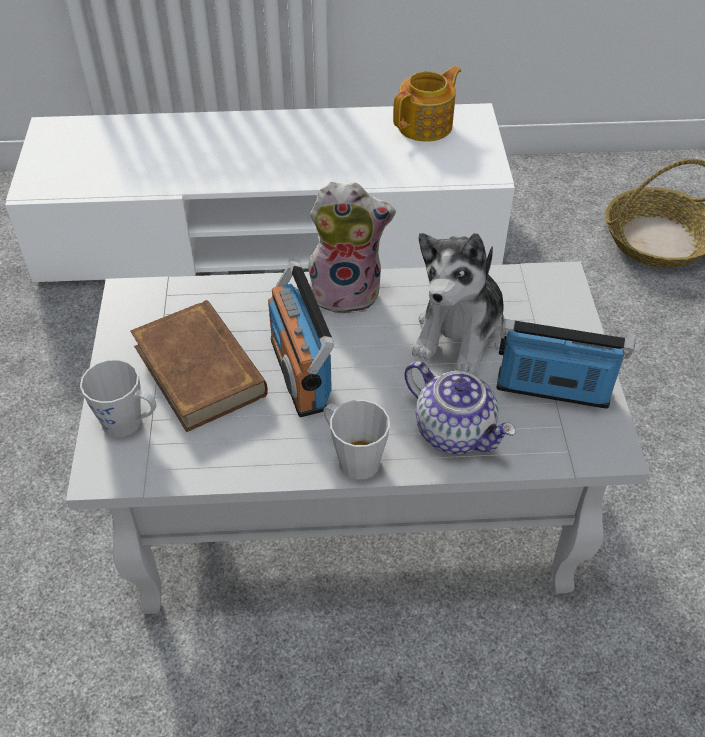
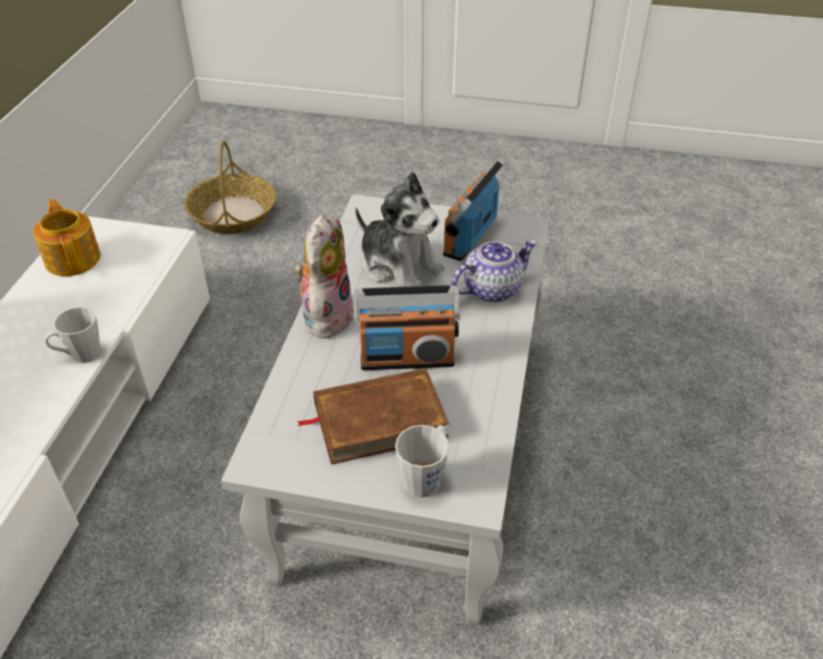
camera: 75 degrees left, 5 degrees down
grey mug [323,400,390,480] -> grey mug moved to [45,307,102,363]

